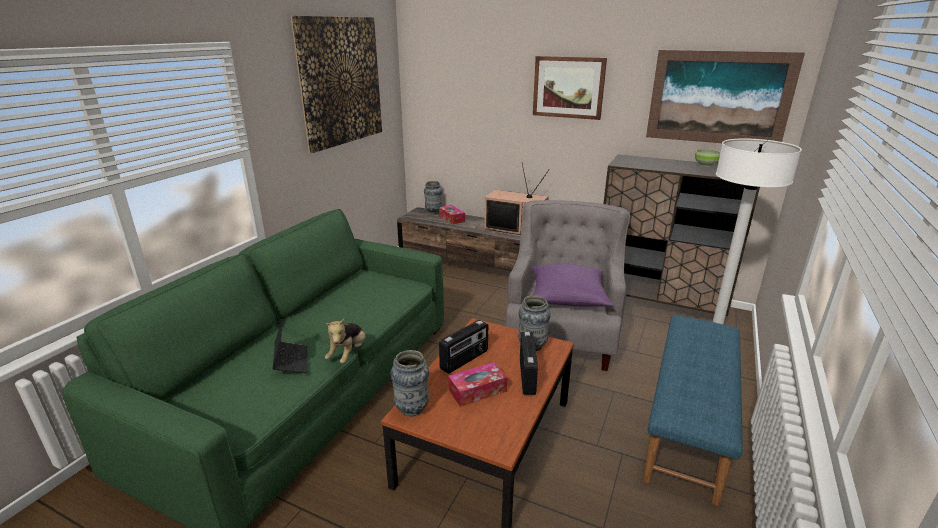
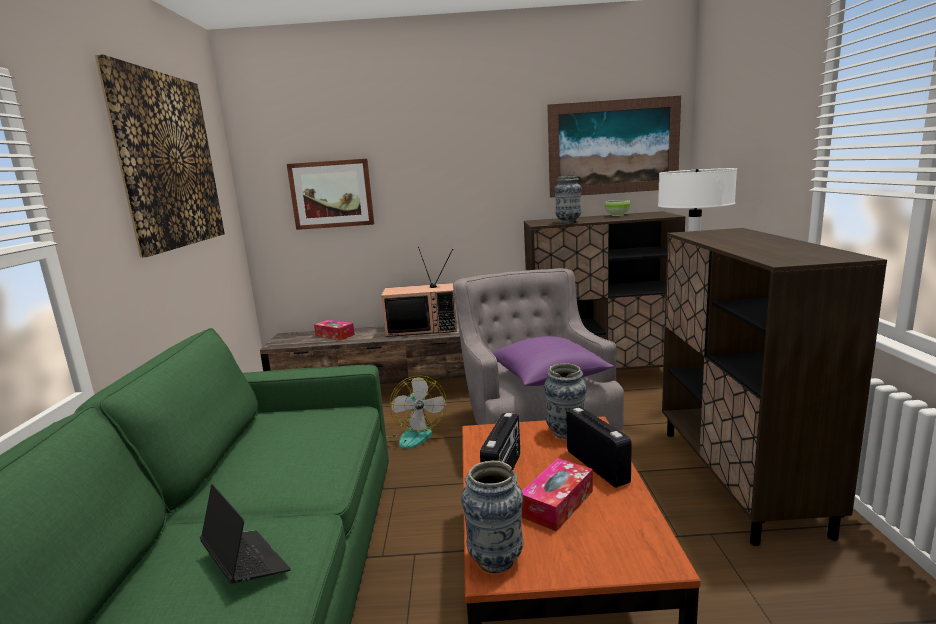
camera: 25 degrees left, 10 degrees down
plush toy [325,319,366,364] -> none
vase [424,181,442,214] -> vase moved to [554,176,582,224]
picture [533,56,607,120] -> picture moved to [287,159,374,230]
blue bench [643,315,743,506] -> brown cabinet [662,228,887,546]
none -> fan [385,375,447,449]

